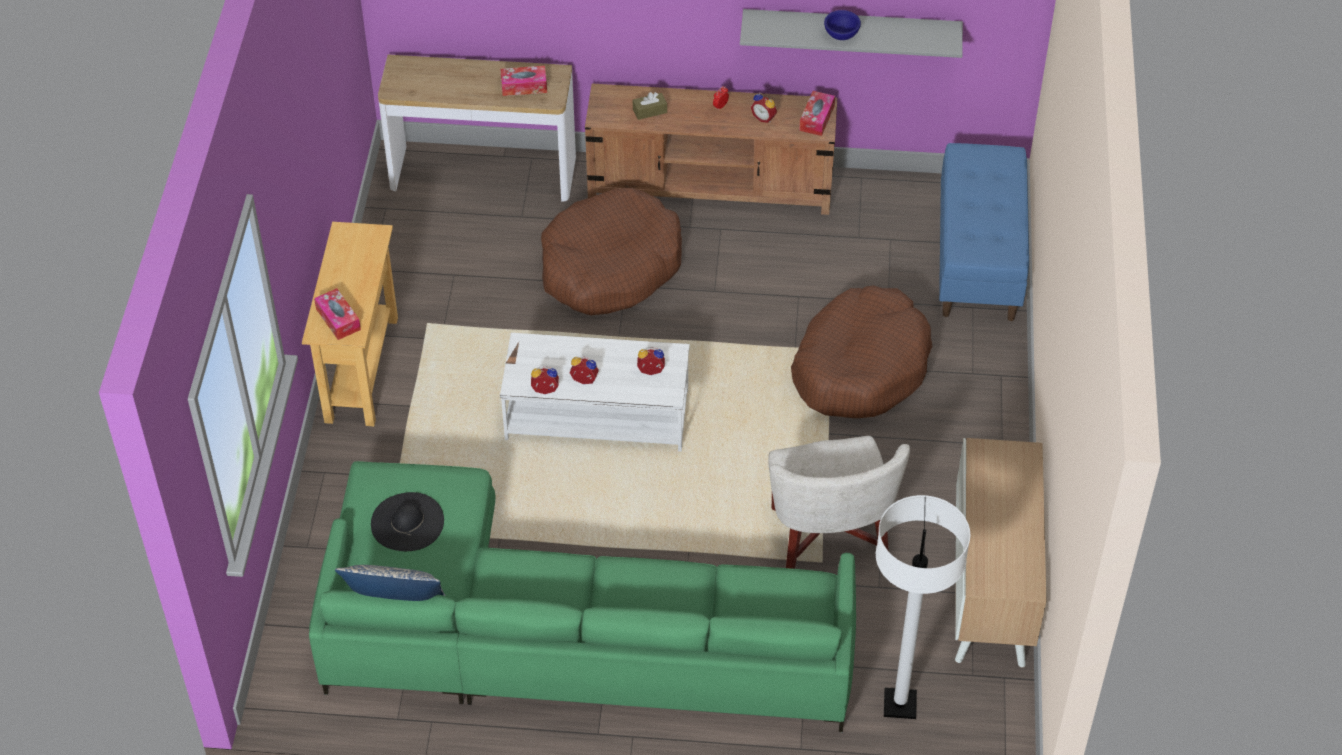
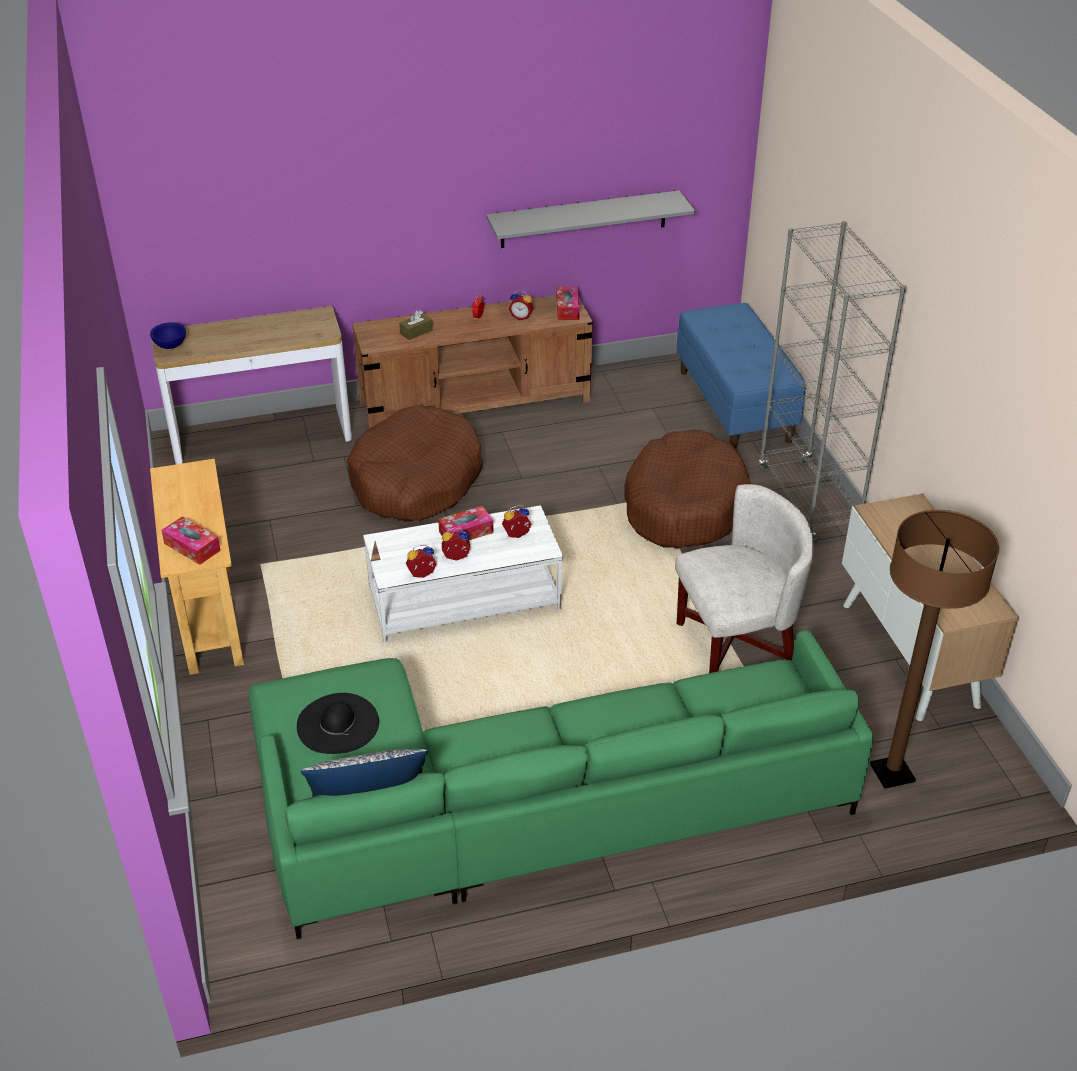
camera: 20 degrees left, 10 degrees down
tissue box [501,66,547,96] -> tissue box moved to [438,506,493,540]
white armchair [768,436,910,569] -> white armchair turned 75 degrees counterclockwise [675,484,813,673]
blue bowl [824,10,861,40] -> blue bowl moved to [150,322,186,349]
white floor lamp [876,495,970,719] -> brown floor lamp [870,510,999,789]
none -> grey bookcase [758,221,906,544]

